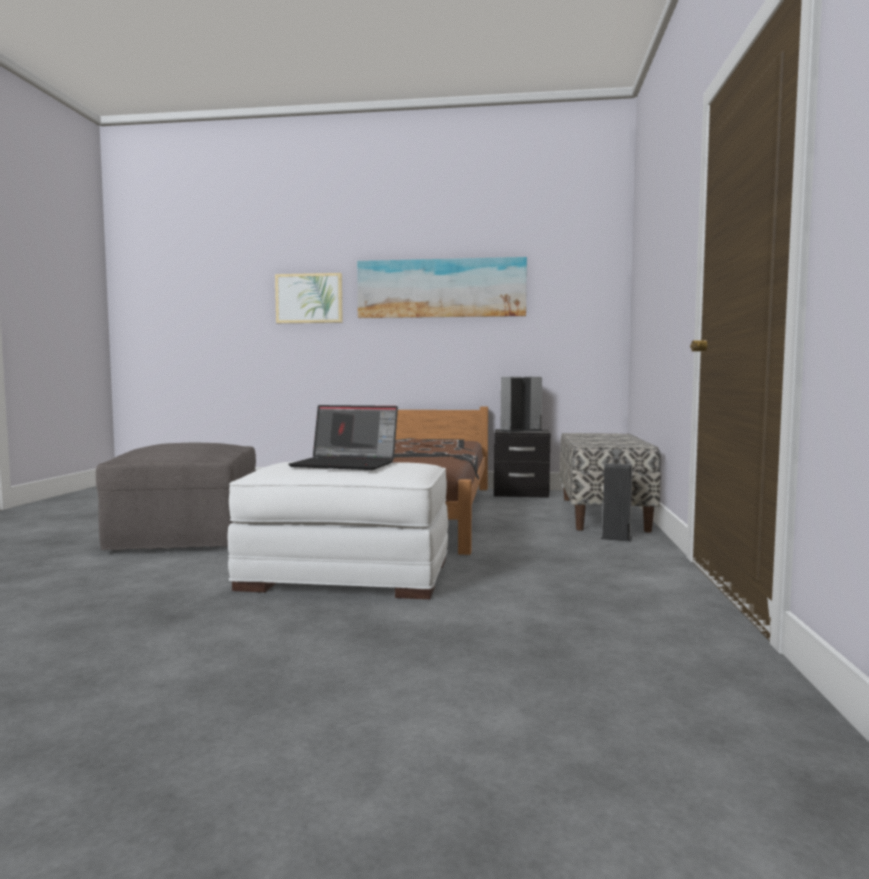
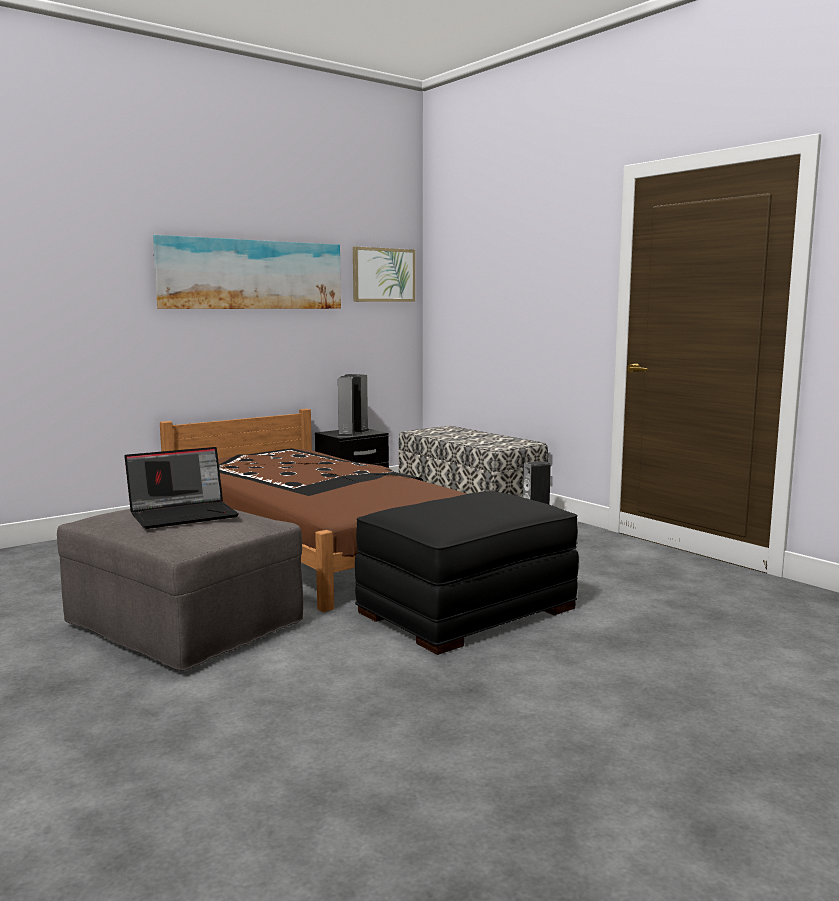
camera: 45 degrees left, 5 degrees up
white ottoman [228,461,448,599] -> black ottoman [355,491,579,655]
picture [275,273,343,323] -> picture moved to [353,247,415,302]
laptop [289,405,398,470] -> laptop moved to [124,447,239,529]

